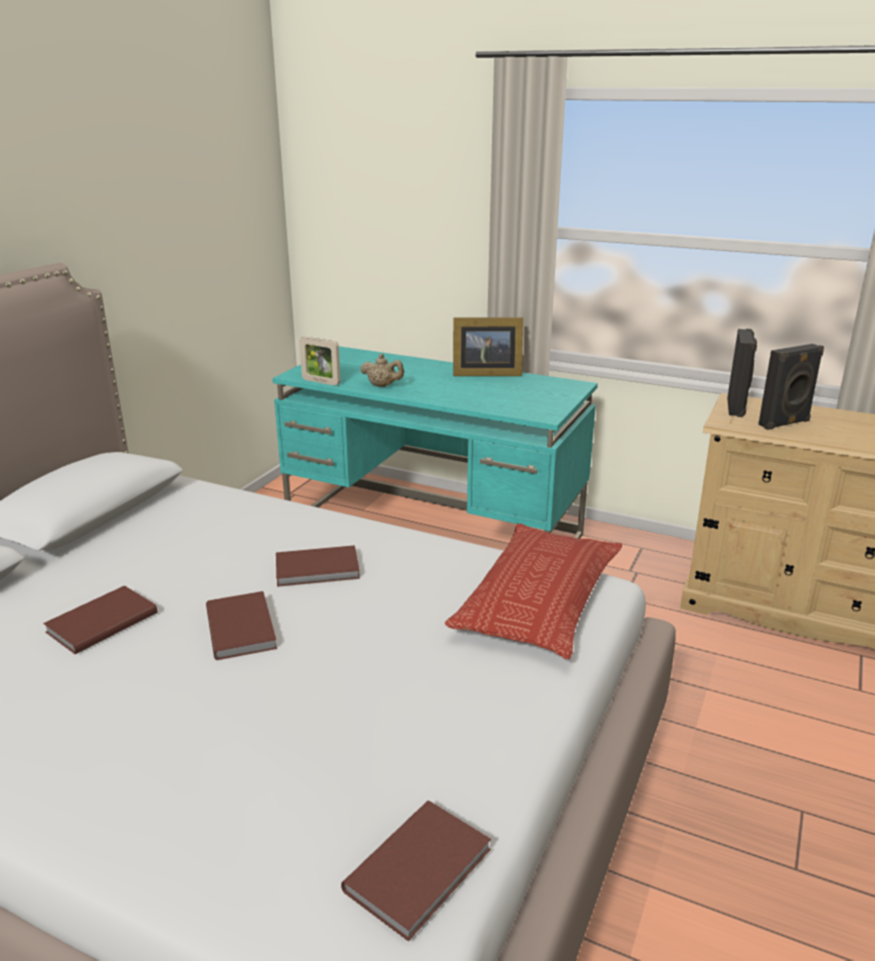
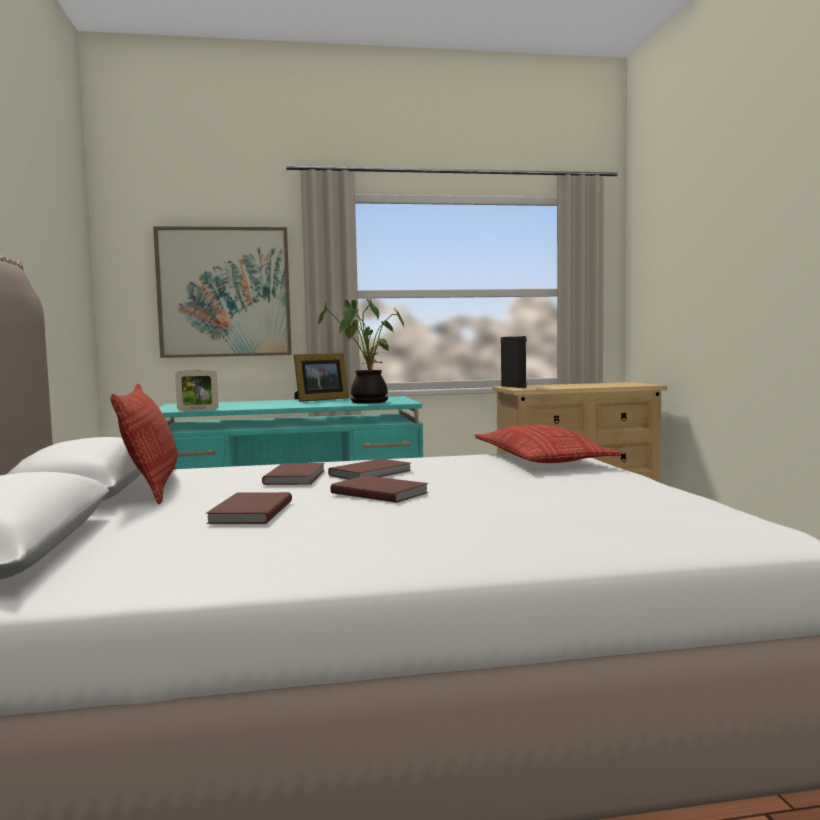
camera: 35 degrees left, 20 degrees down
brown book [341,801,491,942] -> brown book moved to [262,463,324,485]
beige teapot [360,354,404,387] -> none
black speaker [758,344,824,430] -> none
none -> pillow [110,384,178,504]
none -> picture [153,226,292,358]
none -> potted plant [318,299,405,404]

